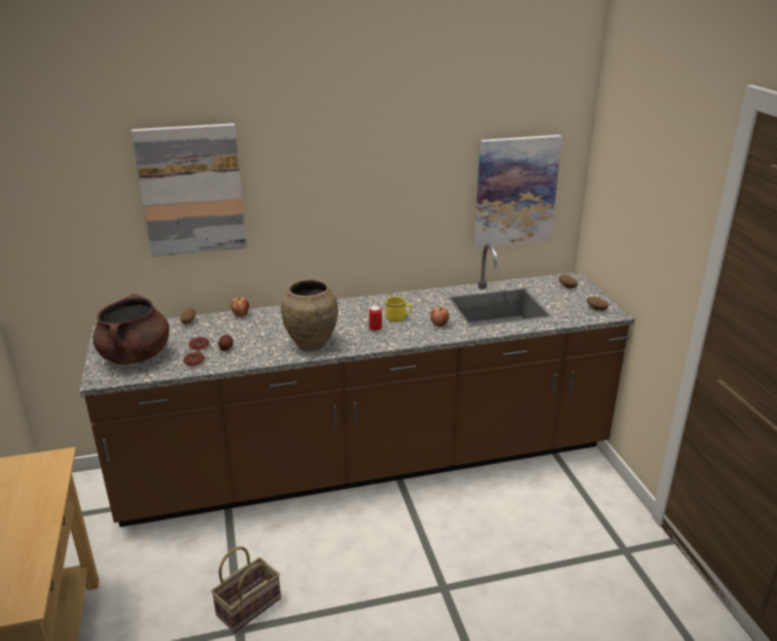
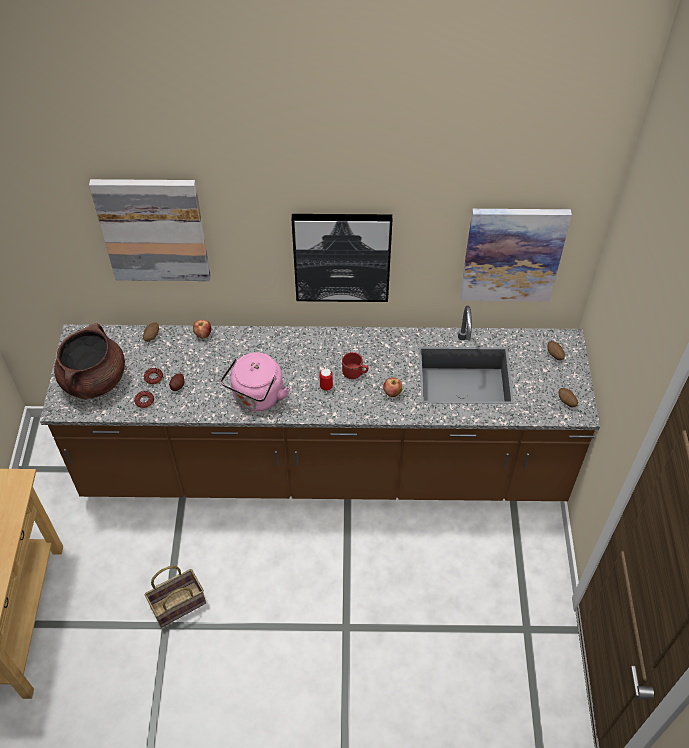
camera: 15 degrees right, 25 degrees up
brown vase [281,280,338,351] -> pink kettle [220,352,290,411]
yellow mug [385,297,412,322] -> red mug [342,352,368,379]
none -> picture [292,214,392,302]

